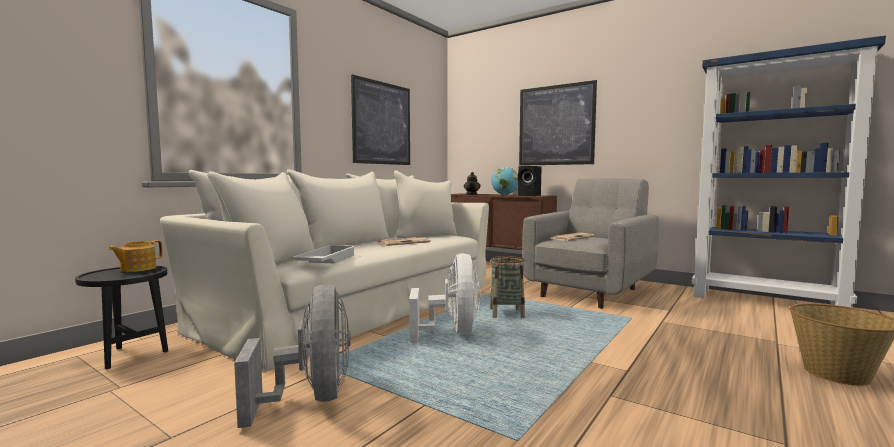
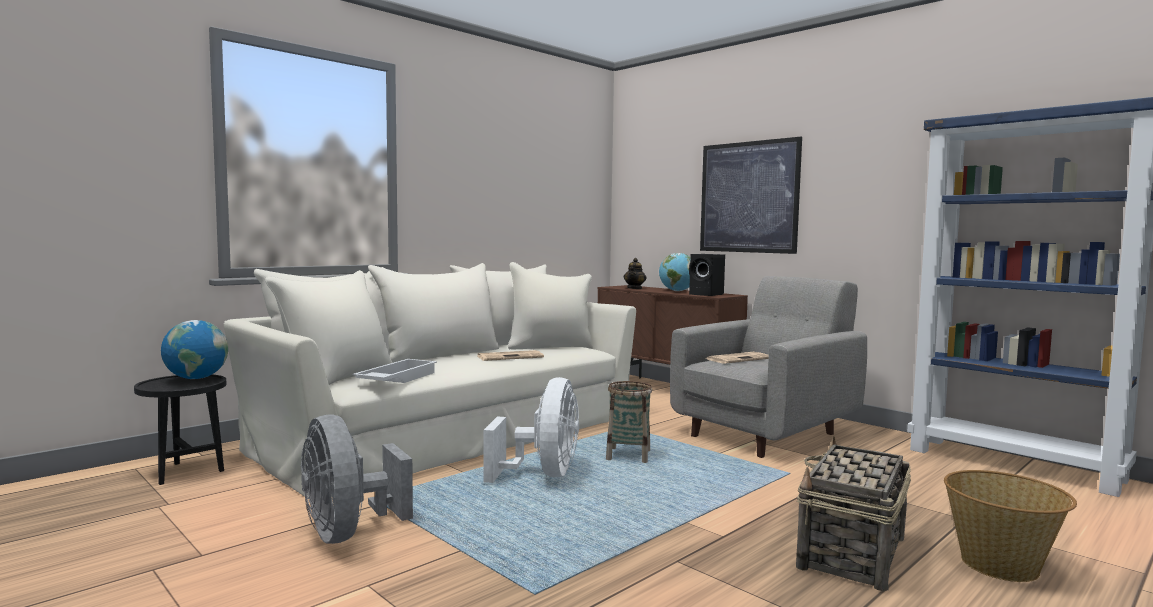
camera: 10 degrees right, 0 degrees up
teapot [108,240,163,272] -> globe [161,320,228,379]
grey fan [234,284,351,428] -> grey fan turned 150 degrees clockwise [301,415,413,544]
picture [351,74,410,165] -> none
none -> basket [796,436,911,592]

